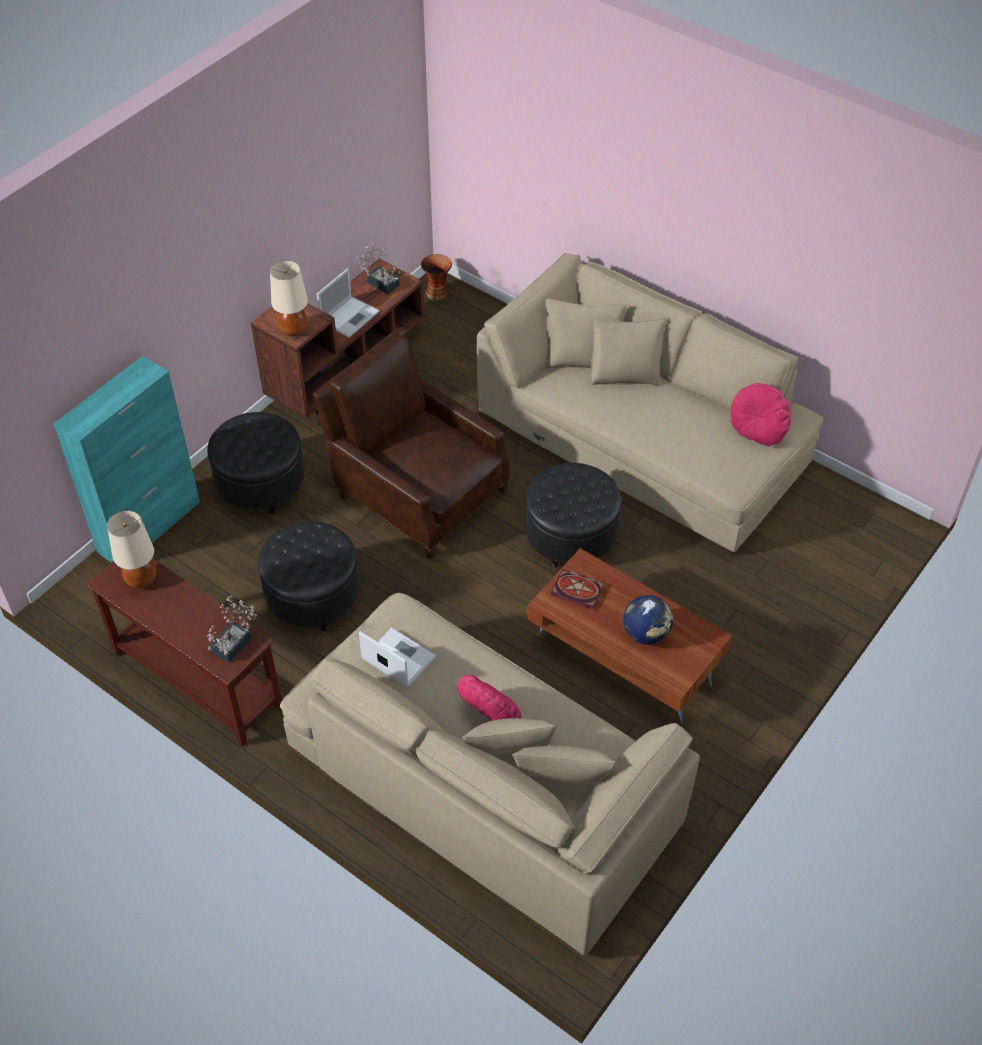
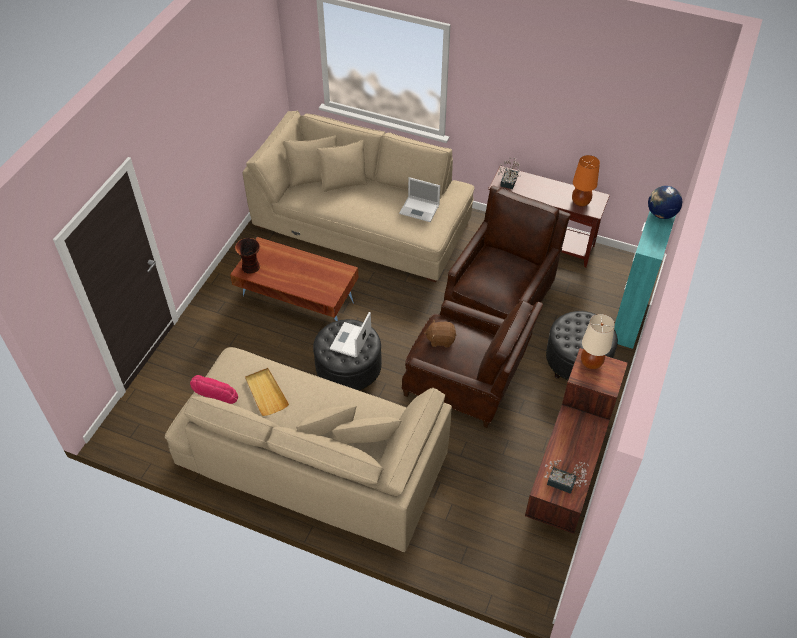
camera: 165 degrees right, 0 degrees up
beige table lamp [107,511,156,588] -> orange table lamp [572,155,600,207]
black ottoman [258,521,360,631] -> brown armchair [444,186,571,319]
laptop [317,268,379,338] -> laptop moved to [330,312,371,358]
vase [421,254,452,300] -> vase moved to [235,238,260,274]
pink pillow [457,675,522,721] -> none
book [550,569,604,609] -> none
globe [623,595,673,645] -> globe moved to [648,186,682,219]
none -> beige tray [245,368,289,416]
none -> brown plush toy [424,319,457,348]

